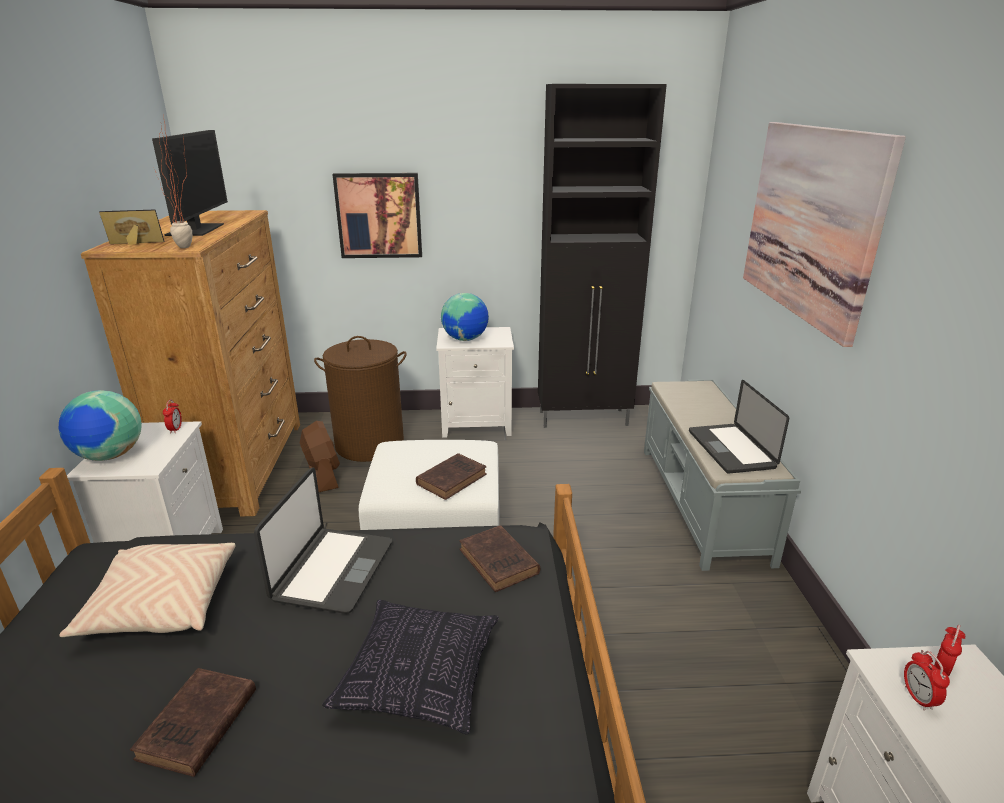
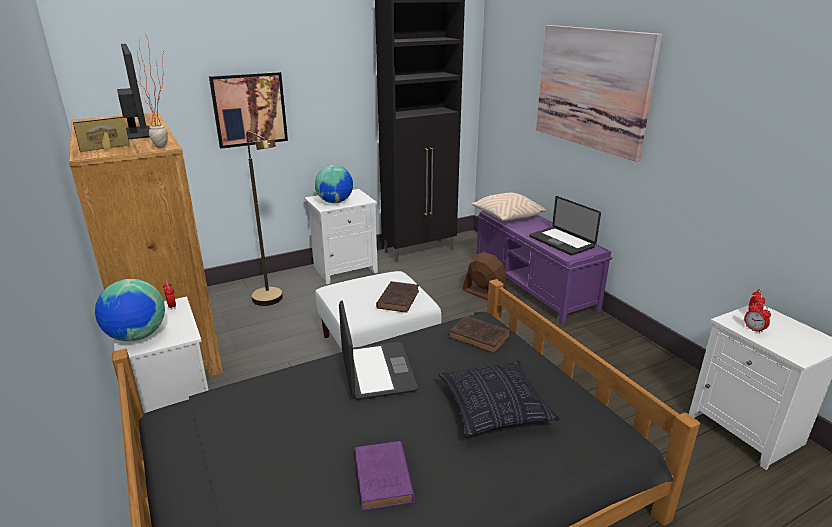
camera: 25 degrees left, 0 degrees up
beige pillow [59,543,236,637] -> beige pillow moved to [471,193,547,221]
brown book [130,668,256,777] -> purple book [355,441,415,511]
brown fan [300,421,340,492] -> brown fan moved to [463,252,507,300]
brown laundry basket [314,336,407,462] -> brown floor lamp [246,131,283,306]
grey bench [644,379,801,571] -> purple bench [476,211,612,324]

